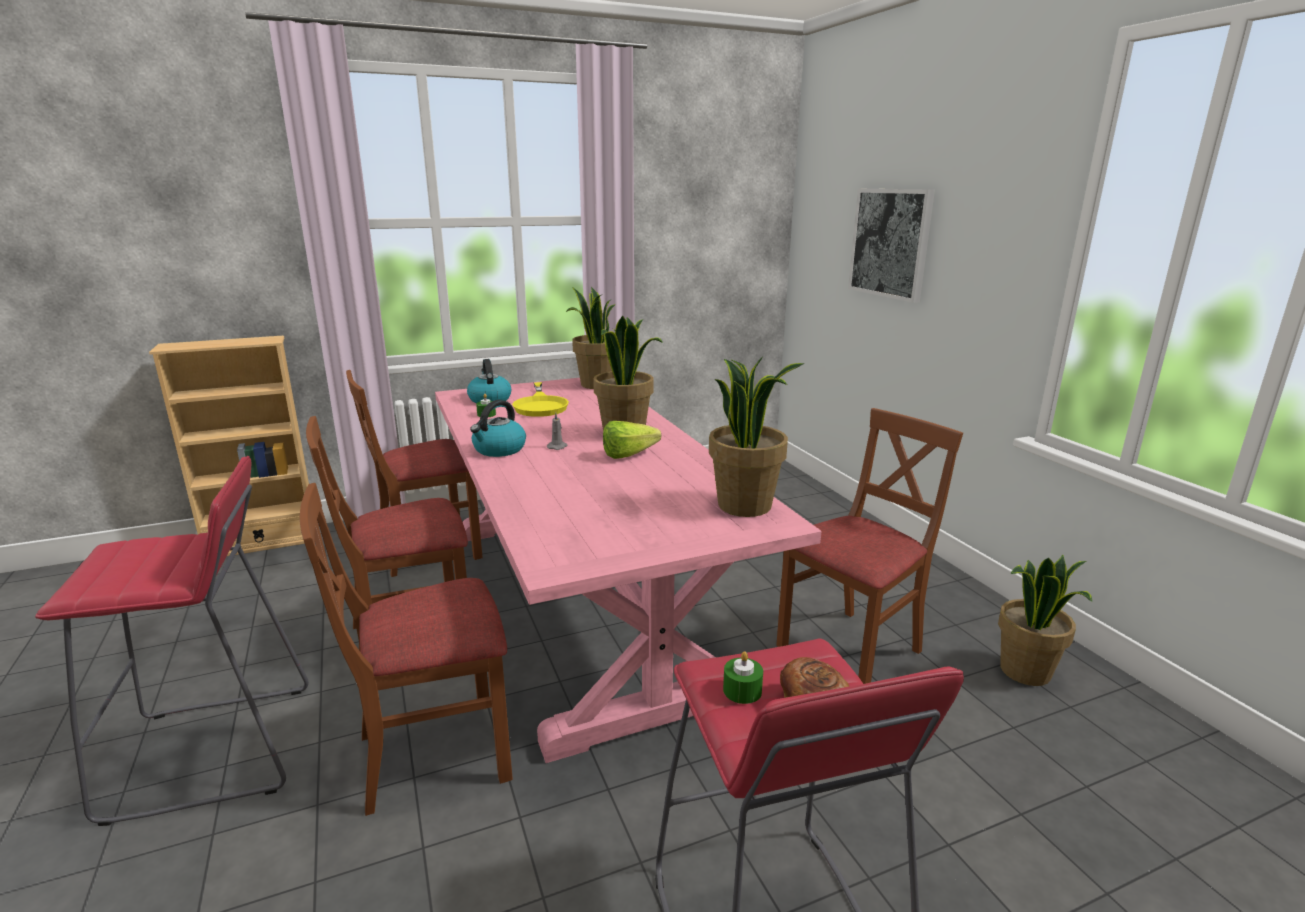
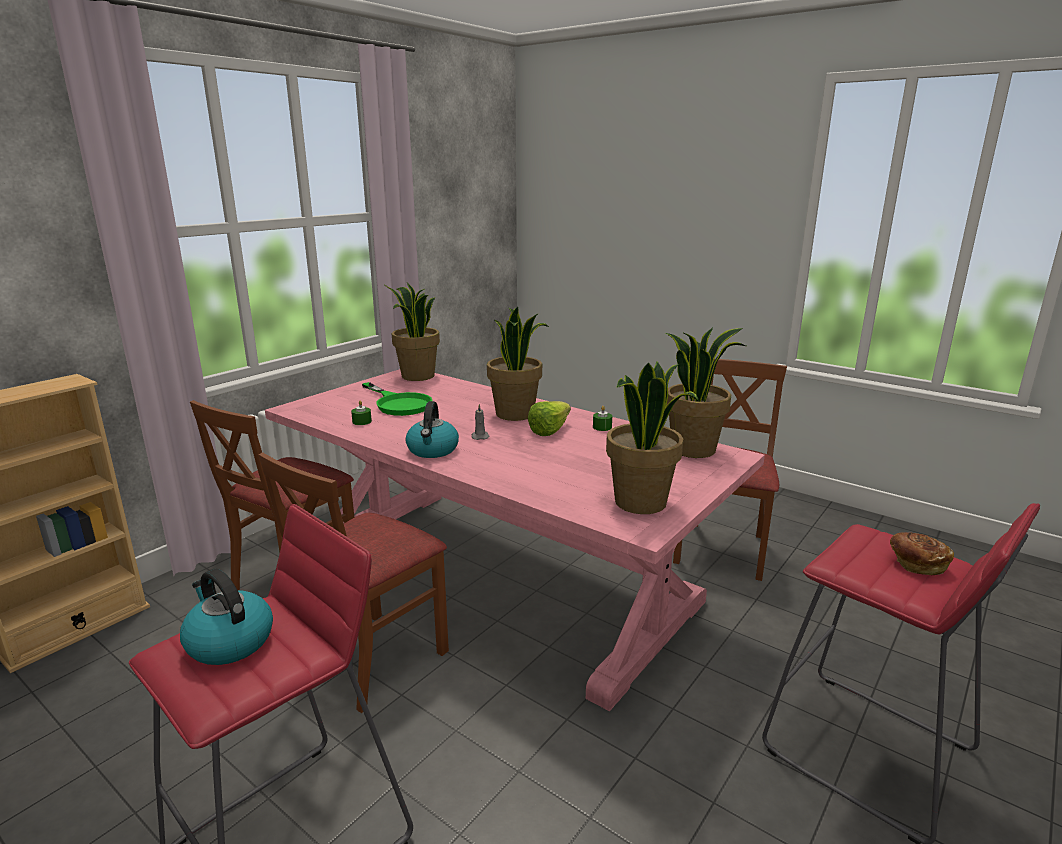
camera: 30 degrees left, 0 degrees up
brown chair [300,483,513,816] -> none
kettle [467,359,511,403] -> kettle moved to [180,568,273,665]
yellow frying pan [512,382,569,417] -> green frying pan [362,382,432,416]
green candle [723,651,763,704] -> green candle moved to [593,406,612,431]
picture [848,189,935,303] -> none
potted plant [998,555,1092,686] -> potted plant moved to [606,361,698,514]

